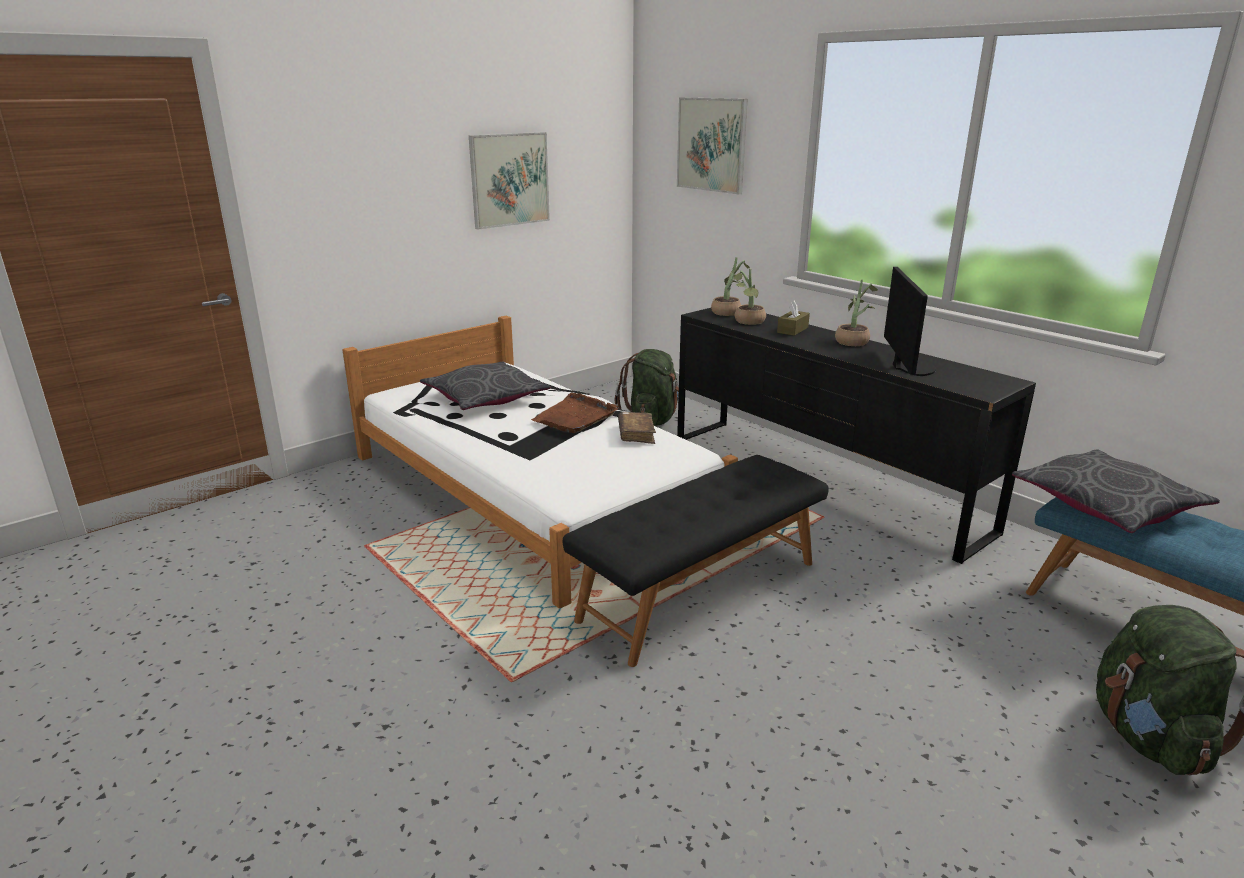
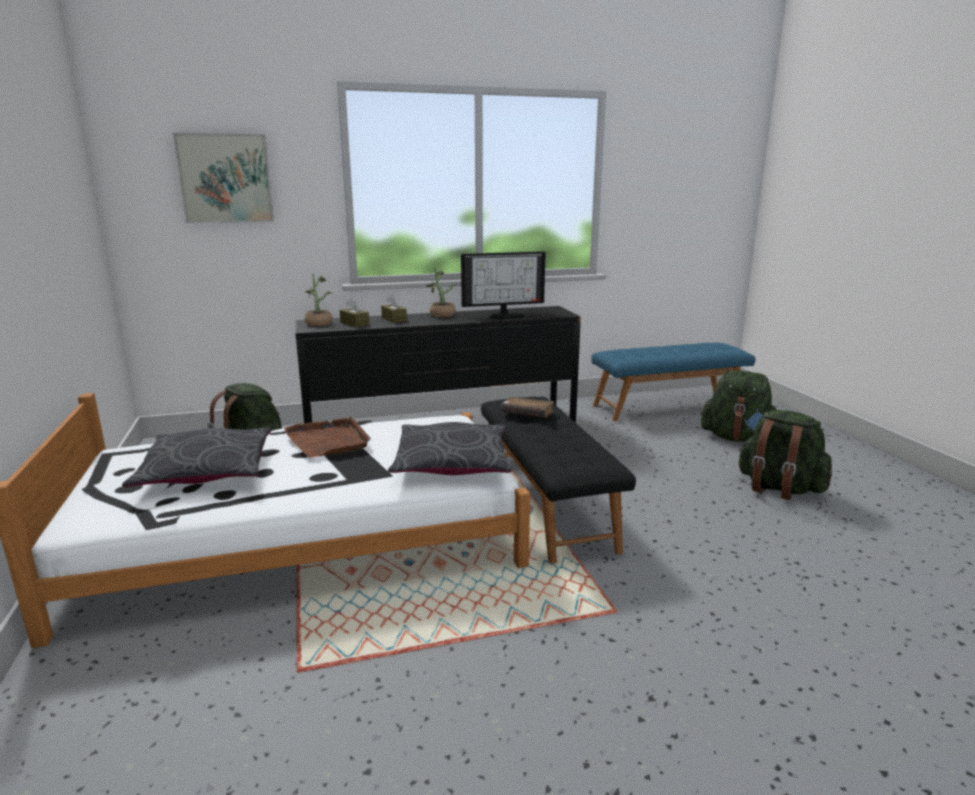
camera: 65 degrees left, 5 degrees down
picture [469,132,550,229] -> none
brown book [618,412,656,444] -> brown book moved to [501,397,554,418]
potted plant [734,269,766,325] -> brown tissue box [340,299,369,327]
monitor [884,267,936,376] -> monitor turned 135 degrees clockwise [461,251,546,319]
grey pillow [1012,449,1220,533] -> grey pillow moved to [388,422,512,475]
none -> green backpack [738,410,832,500]

